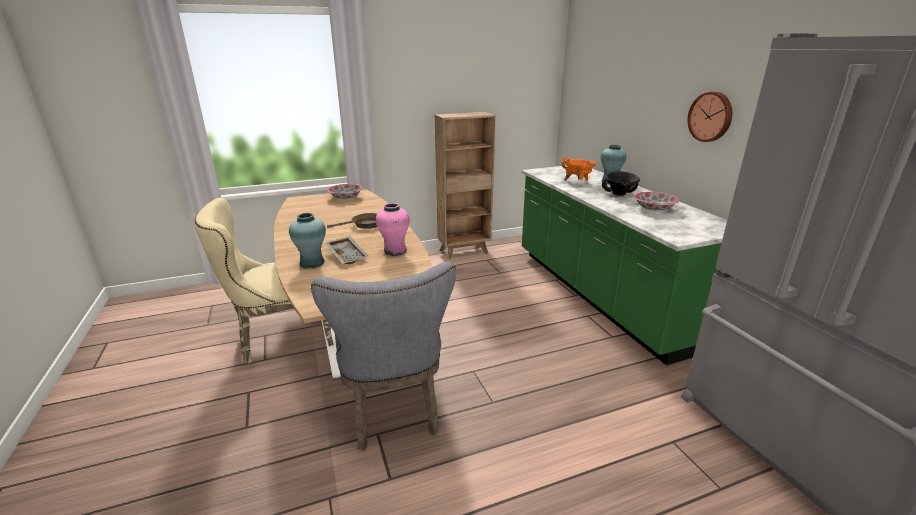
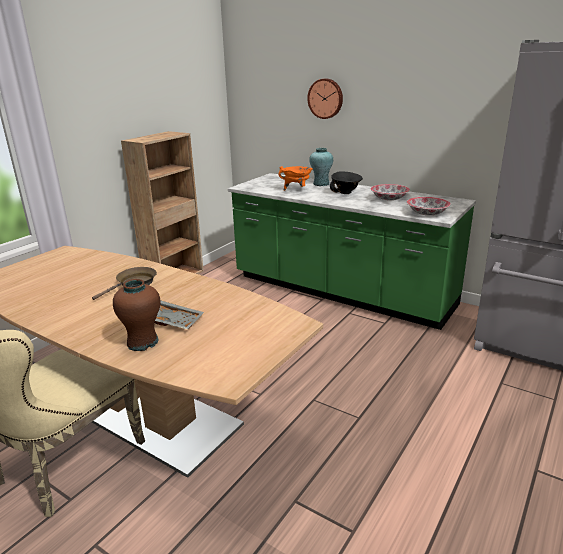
camera: 35 degrees left, 0 degrees up
turquoise vase [289,213,326,269] -> brown vase [113,279,161,351]
grey chair [311,262,456,450] -> none
bowl [327,184,363,199] -> bowl moved to [407,197,451,215]
pink vase [376,203,410,256] -> none
wall clock [687,92,732,142] -> wall clock moved to [307,78,343,119]

